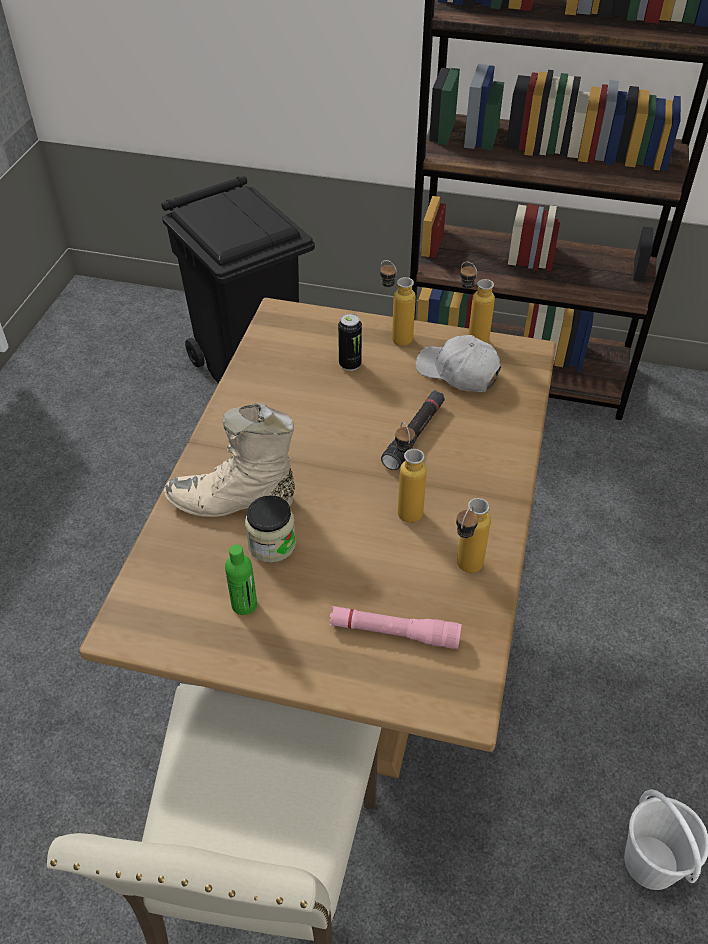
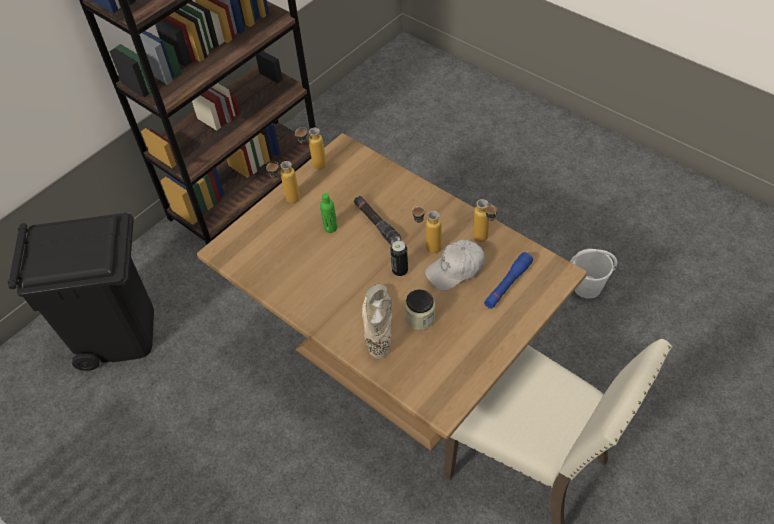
camera: 60 degrees left, 5 degrees up
beige boot [164,403,295,517] -> beige boot turned 150 degrees clockwise [362,284,392,359]
green bottle [225,545,257,615] -> green bottle moved to [320,193,337,233]
pink flashlight [329,606,462,649] -> blue flashlight [484,252,533,309]
can [338,314,362,371] -> can moved to [390,241,408,276]
white cap [415,335,501,392] -> white cap moved to [425,240,485,291]

